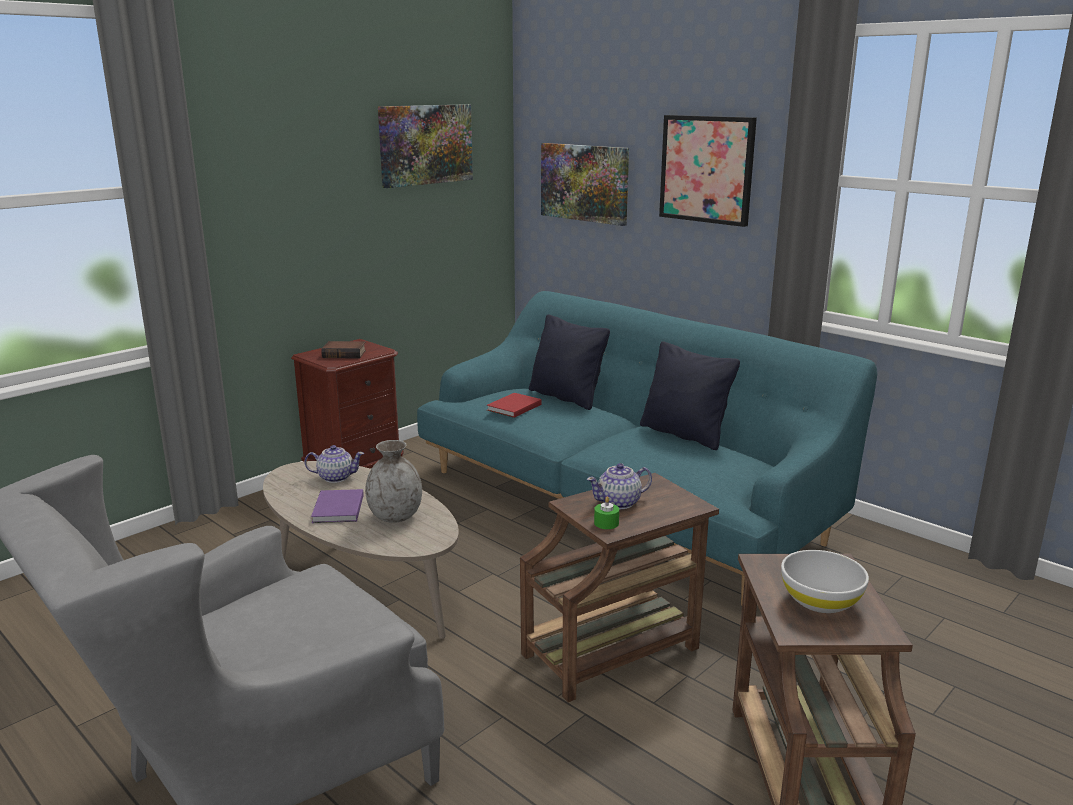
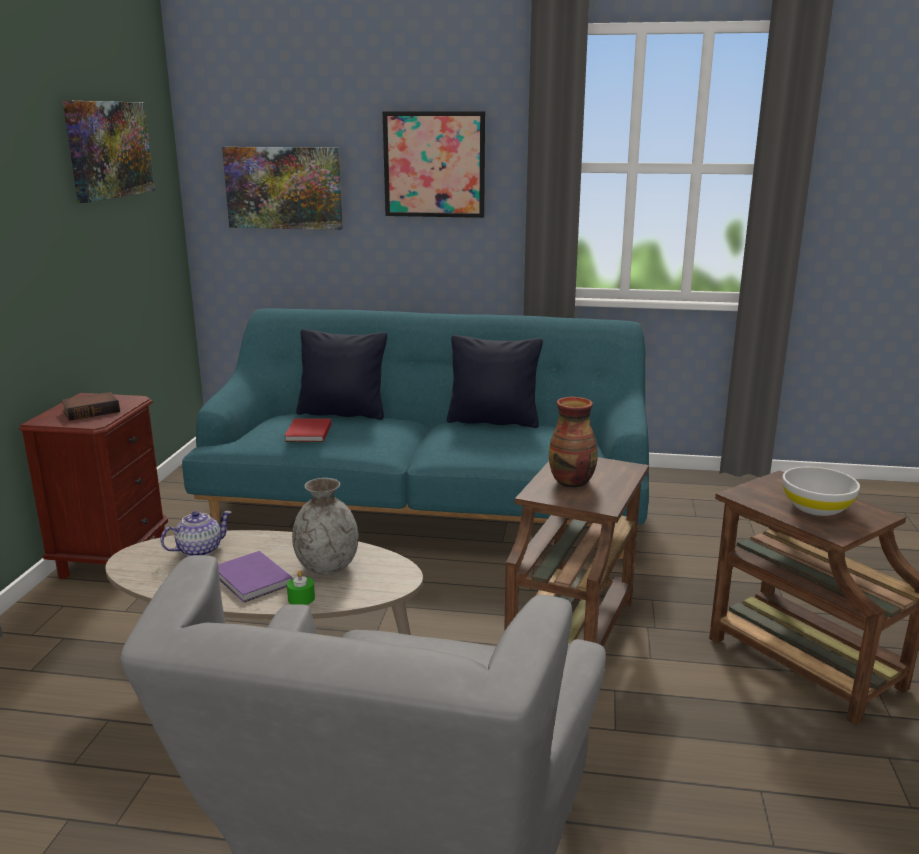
camera: 35 degrees left, 0 degrees up
teapot [587,463,652,509] -> vase [549,397,598,487]
green candle [594,496,619,529] -> green candle moved to [287,570,315,605]

